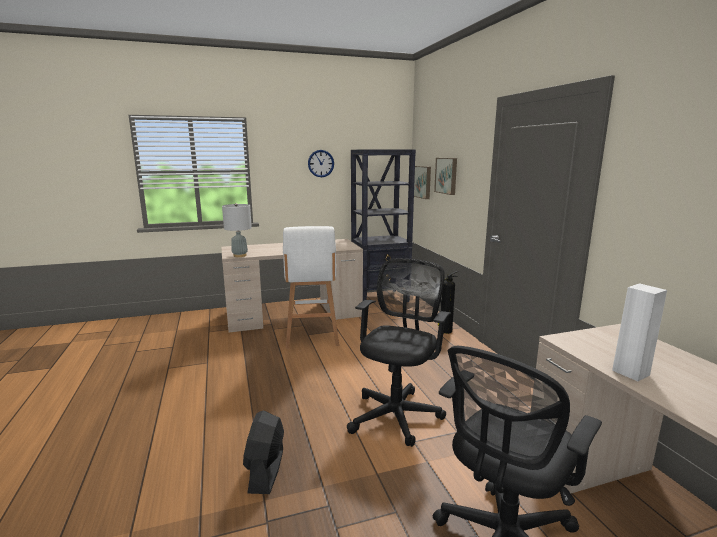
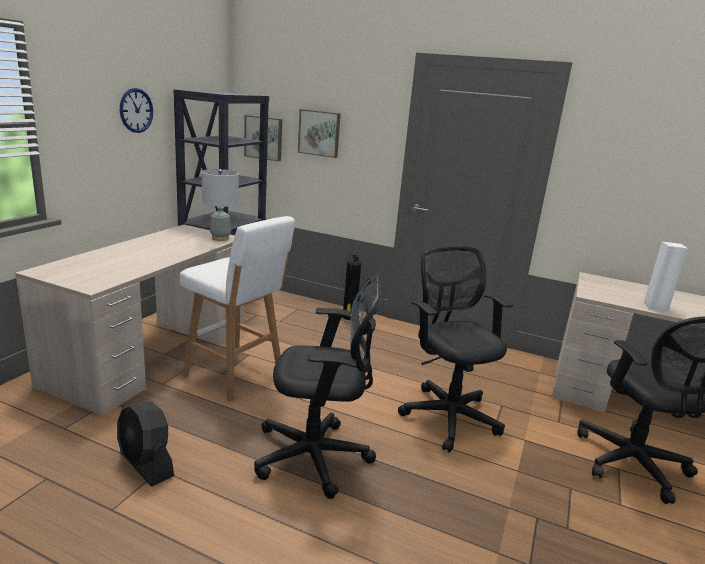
camera: 50 degrees left, 5 degrees up
grey table lamp [222,203,252,257] -> grey table lamp moved to [202,169,239,241]
black fan [243,411,284,494] -> black fan moved to [117,402,174,487]
none -> black office chair [254,273,383,499]

